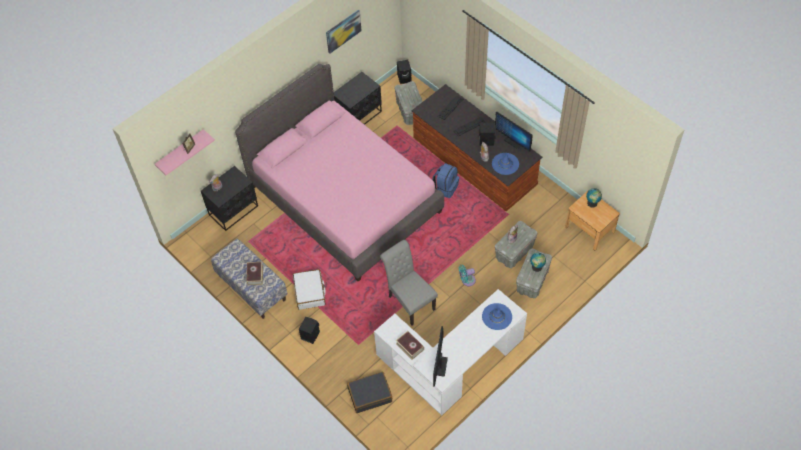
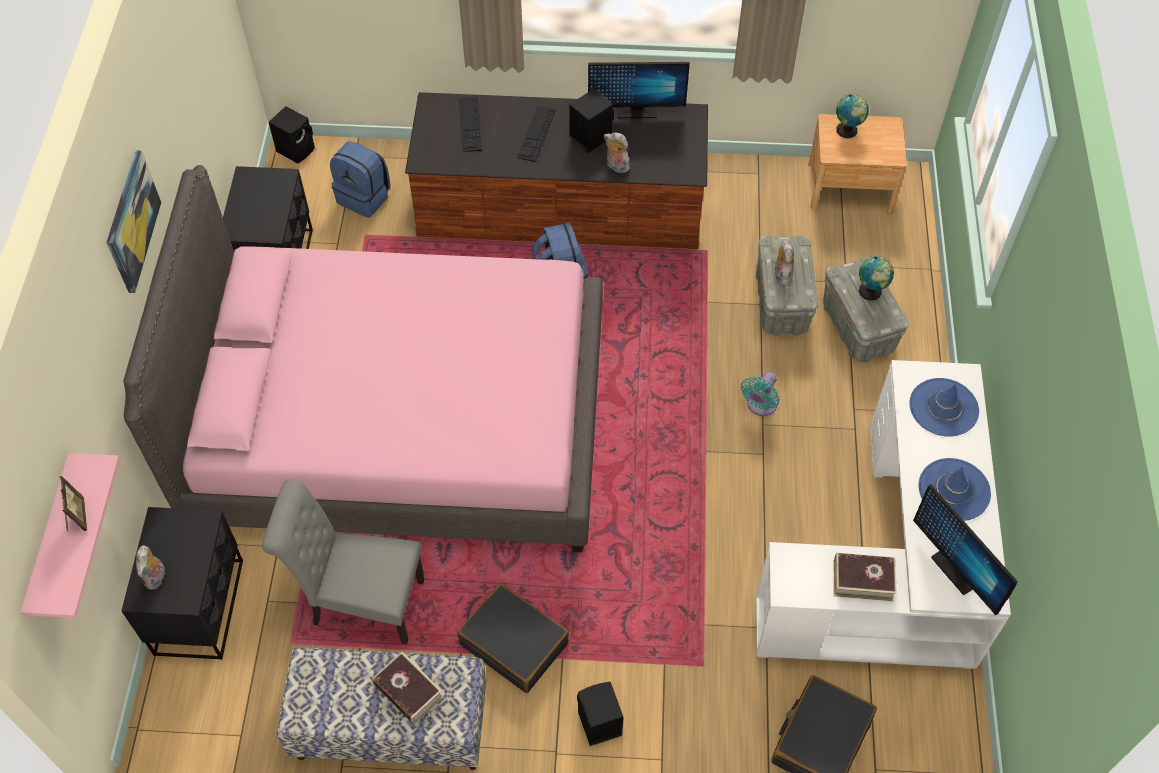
camera: 45 degrees left, 0 degrees up
white suitcase [293,269,326,310] -> black suitcase [457,583,569,693]
picture [326,10,362,54] -> picture moved to [106,150,161,293]
grey chair [380,240,438,326] -> grey chair moved to [262,479,424,644]
grey storage box [394,81,423,125] -> blue backpack [330,141,390,218]
blue hat [492,153,519,175] -> blue hat moved to [919,458,991,521]

